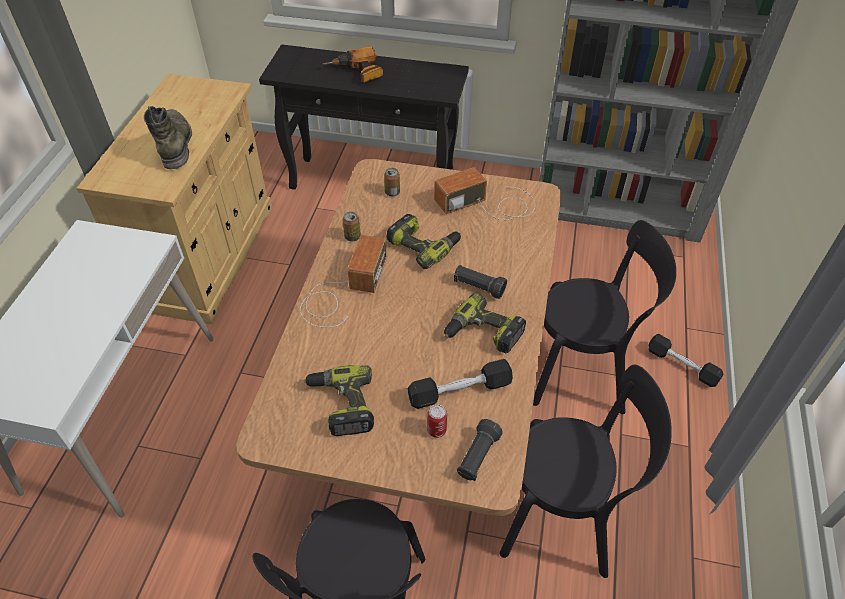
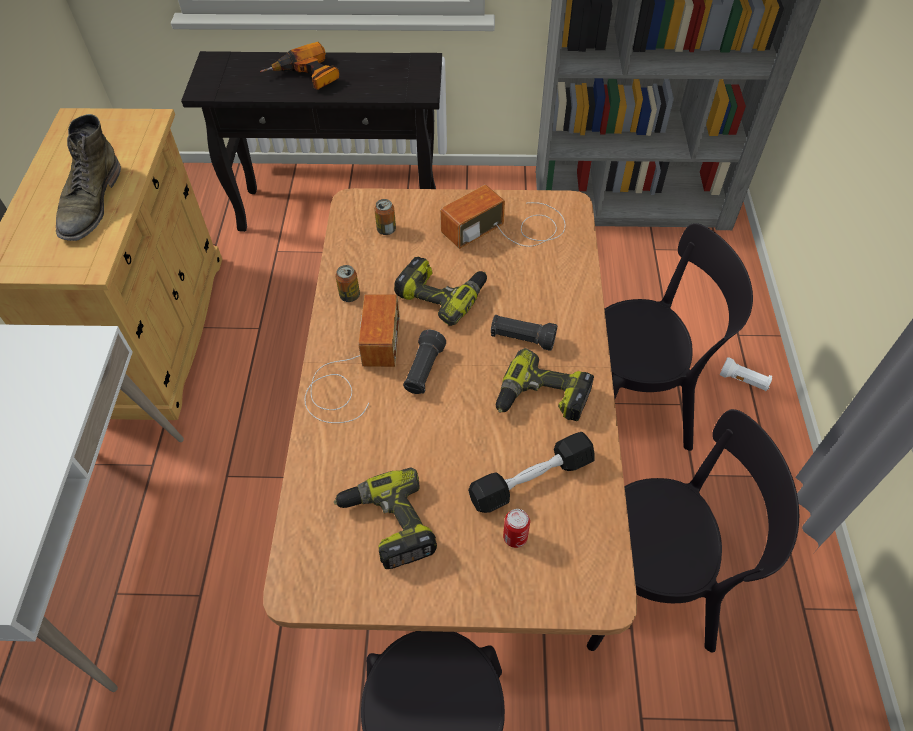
camera: 10 degrees left, 5 degrees up
green boot [144,106,192,169] -> green boot turned 150 degrees counterclockwise [56,114,121,241]
black flashlight [457,419,503,481] -> black flashlight moved to [403,330,446,394]
black dumbbell [648,334,723,387] -> white flashlight [720,357,772,391]

